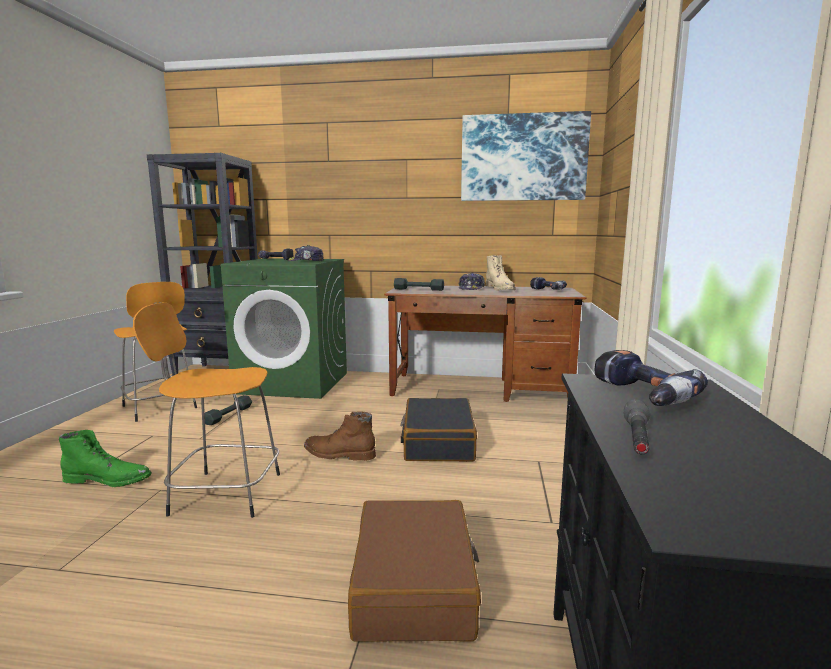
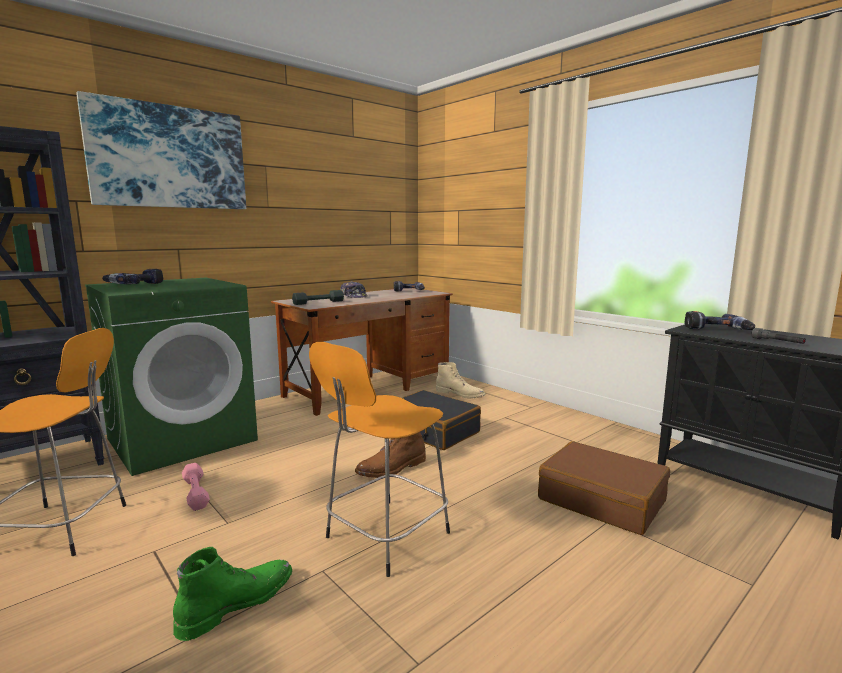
camera: 50 degrees left, 0 degrees up
grey dumbbell [205,395,252,425] -> pink dumbbell [182,463,210,511]
cap [288,245,324,261] -> none
picture [461,111,591,201] -> picture moved to [76,91,246,209]
beige boot [486,255,516,291] -> beige boot moved to [436,362,486,399]

